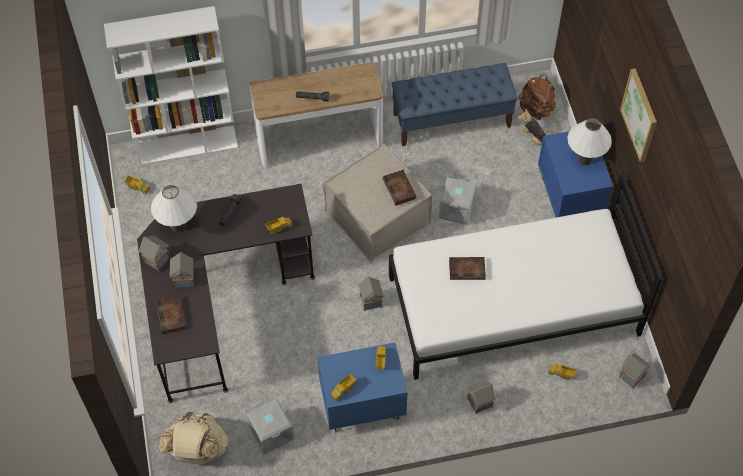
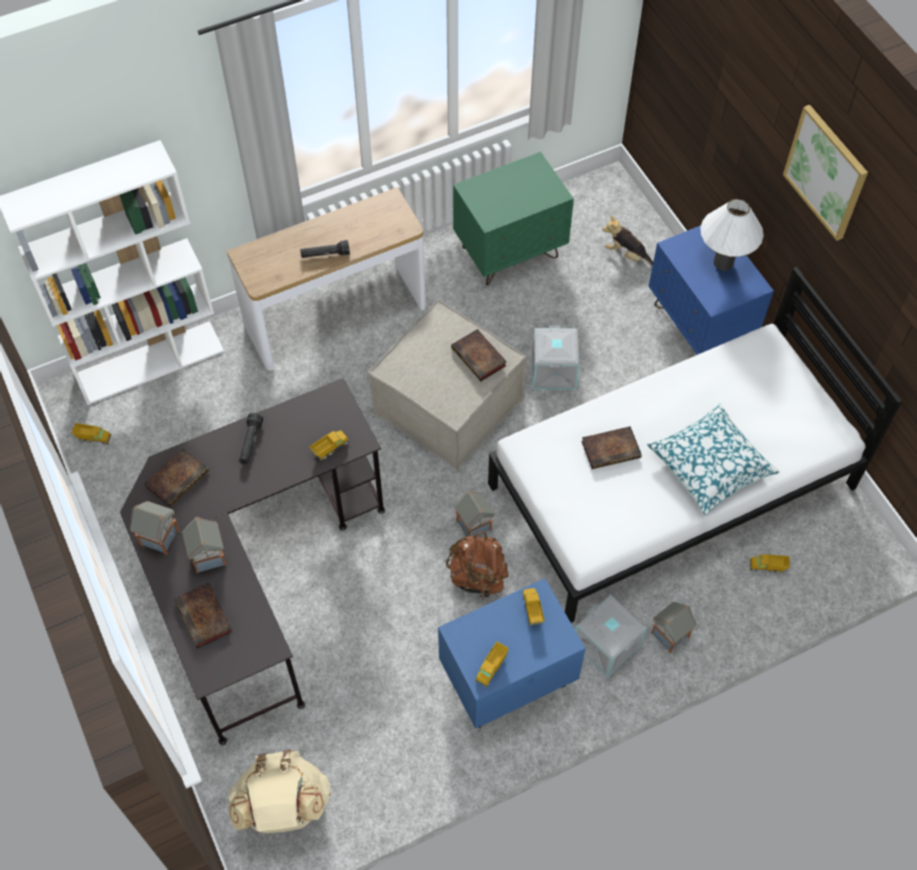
camera: 15 degrees left, 0 degrees up
white table lamp [151,185,197,232] -> book [144,448,209,507]
grey storage box [247,399,294,454] -> grey storage box moved to [575,594,647,678]
blue bench [392,63,518,146] -> green nightstand [453,152,574,285]
brown backpack [519,75,556,120] -> brown backpack moved to [445,531,509,600]
toy house [619,354,651,389] -> none
none -> pillow [647,403,779,516]

